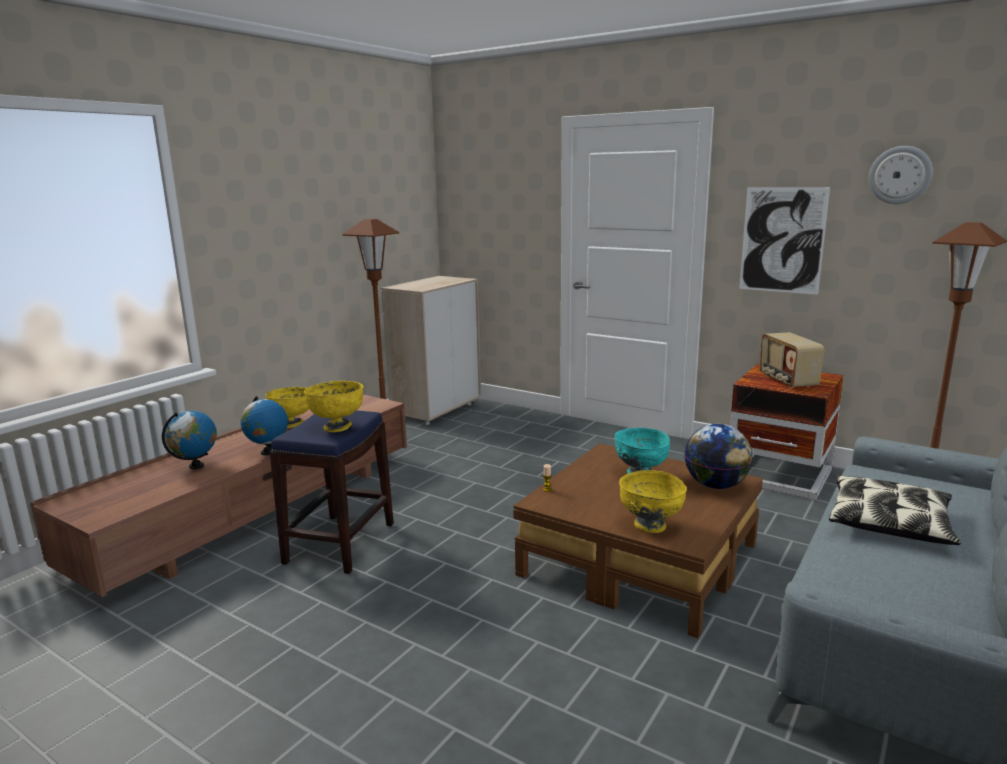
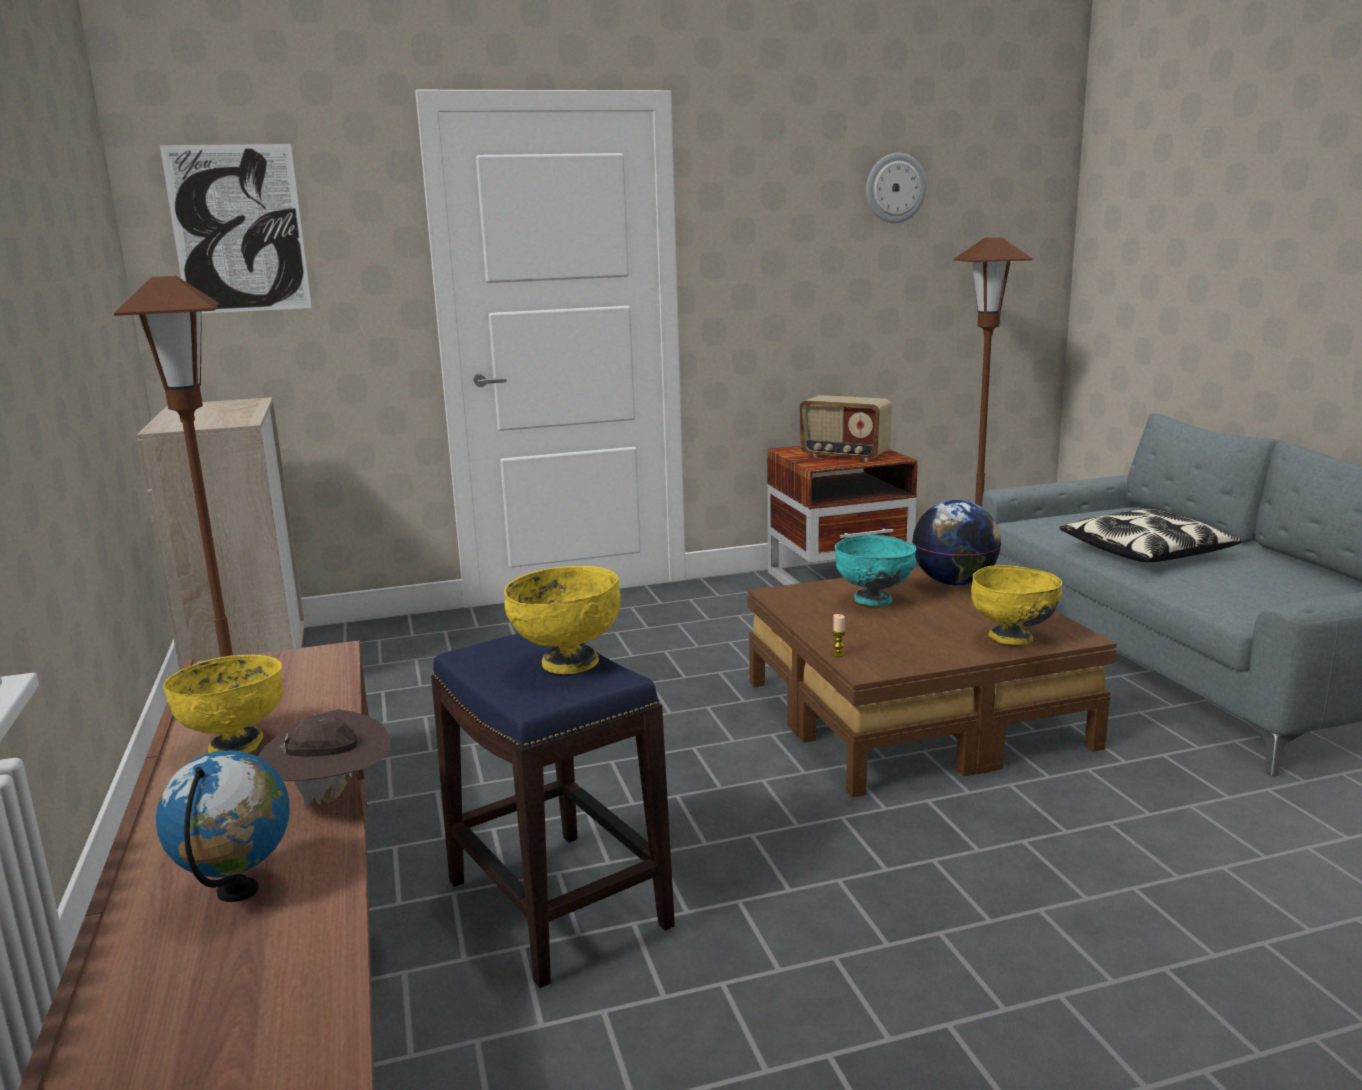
camera: 50 degrees left, 0 degrees up
globe [241,396,288,455] -> brown hat [257,709,391,807]
picture [739,187,830,294] -> picture moved to [160,144,312,313]

